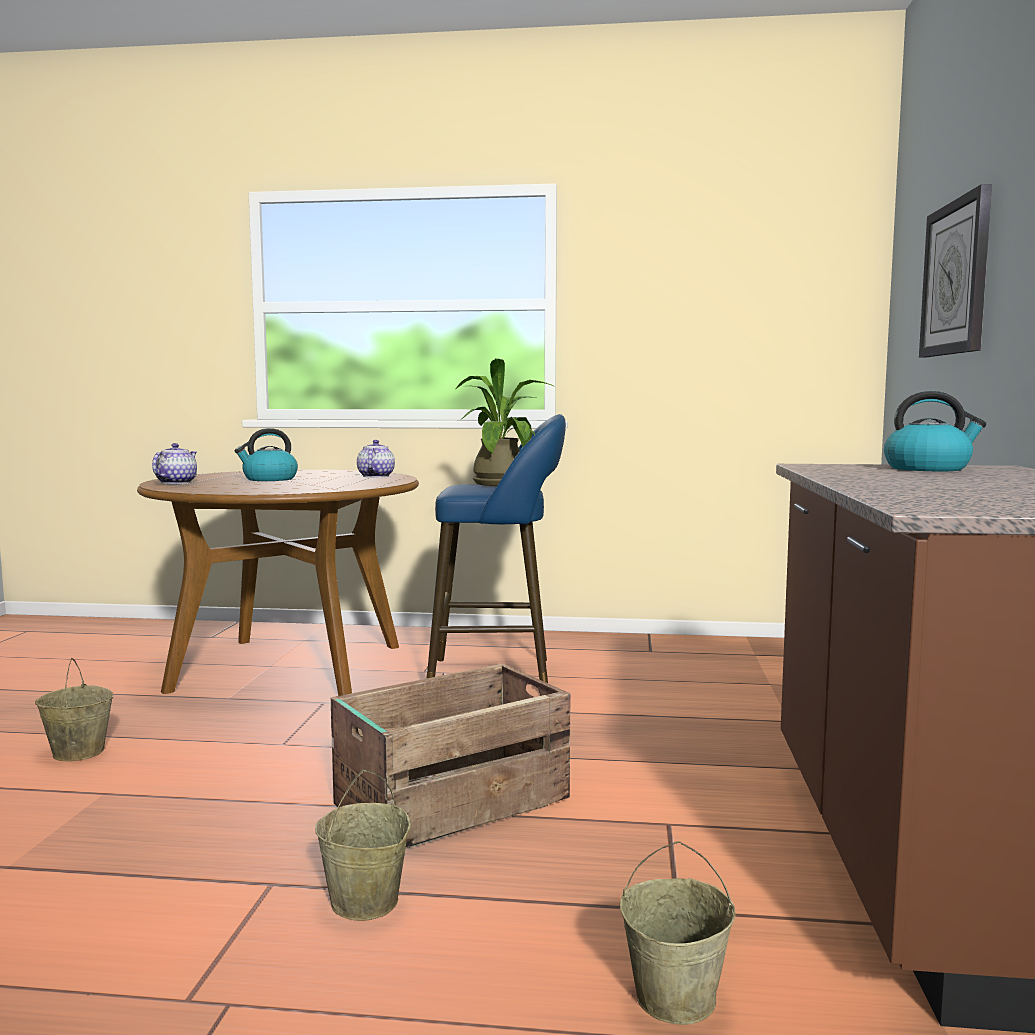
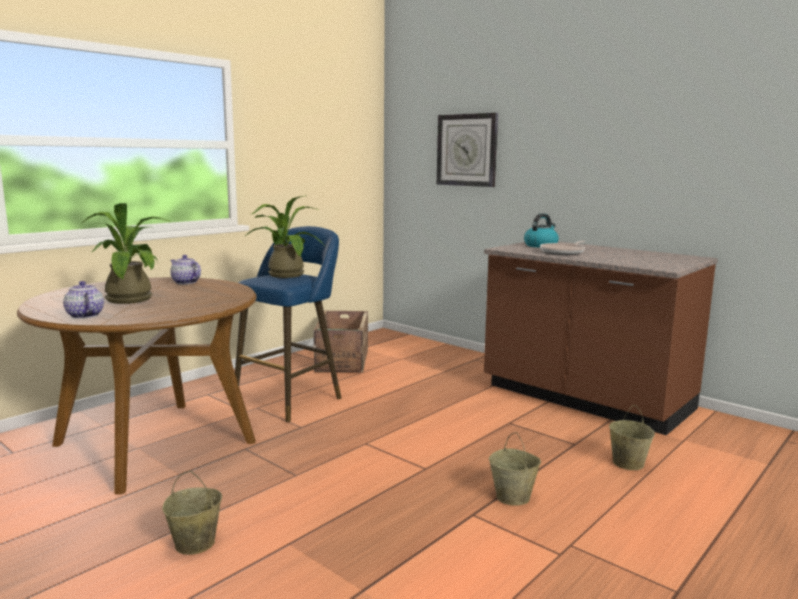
camera: 55 degrees left, 5 degrees up
kettle [235,428,298,481] -> potted plant [81,203,171,304]
crate [331,663,570,849] -> crate moved to [314,311,368,372]
none -> frying pan [540,241,585,255]

